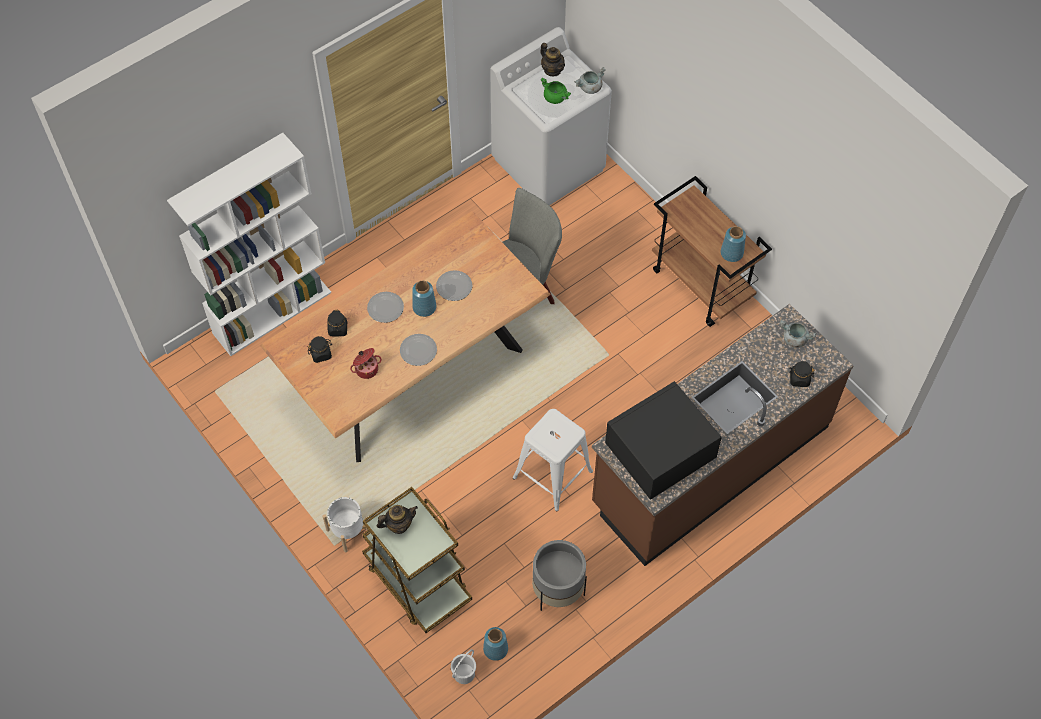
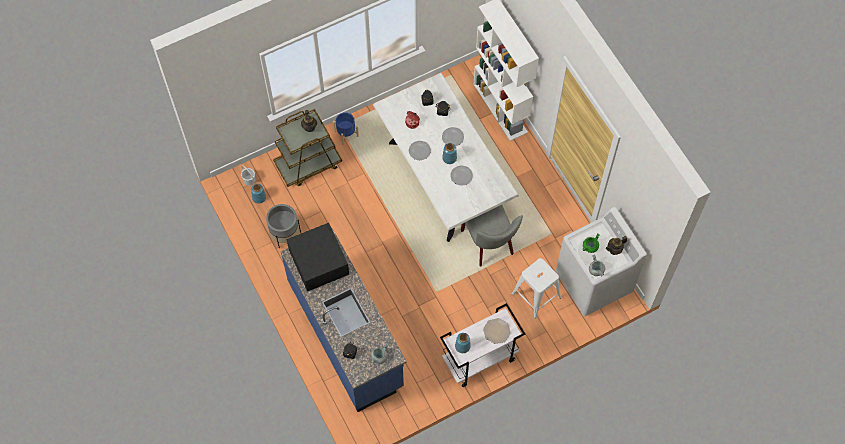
camera: 100 degrees right, 5 degrees up
brown dining table [260,211,551,462] -> white dining table [373,73,519,242]
white planter [322,497,369,553] -> blue planter [333,112,359,145]
white stool [513,409,593,511] -> white stool moved to [511,258,561,319]
brown counter [592,304,854,566] -> blue counter [281,227,407,412]
brown cart [652,176,772,327] -> white cart [440,303,525,387]
none -> plate [483,318,511,344]

